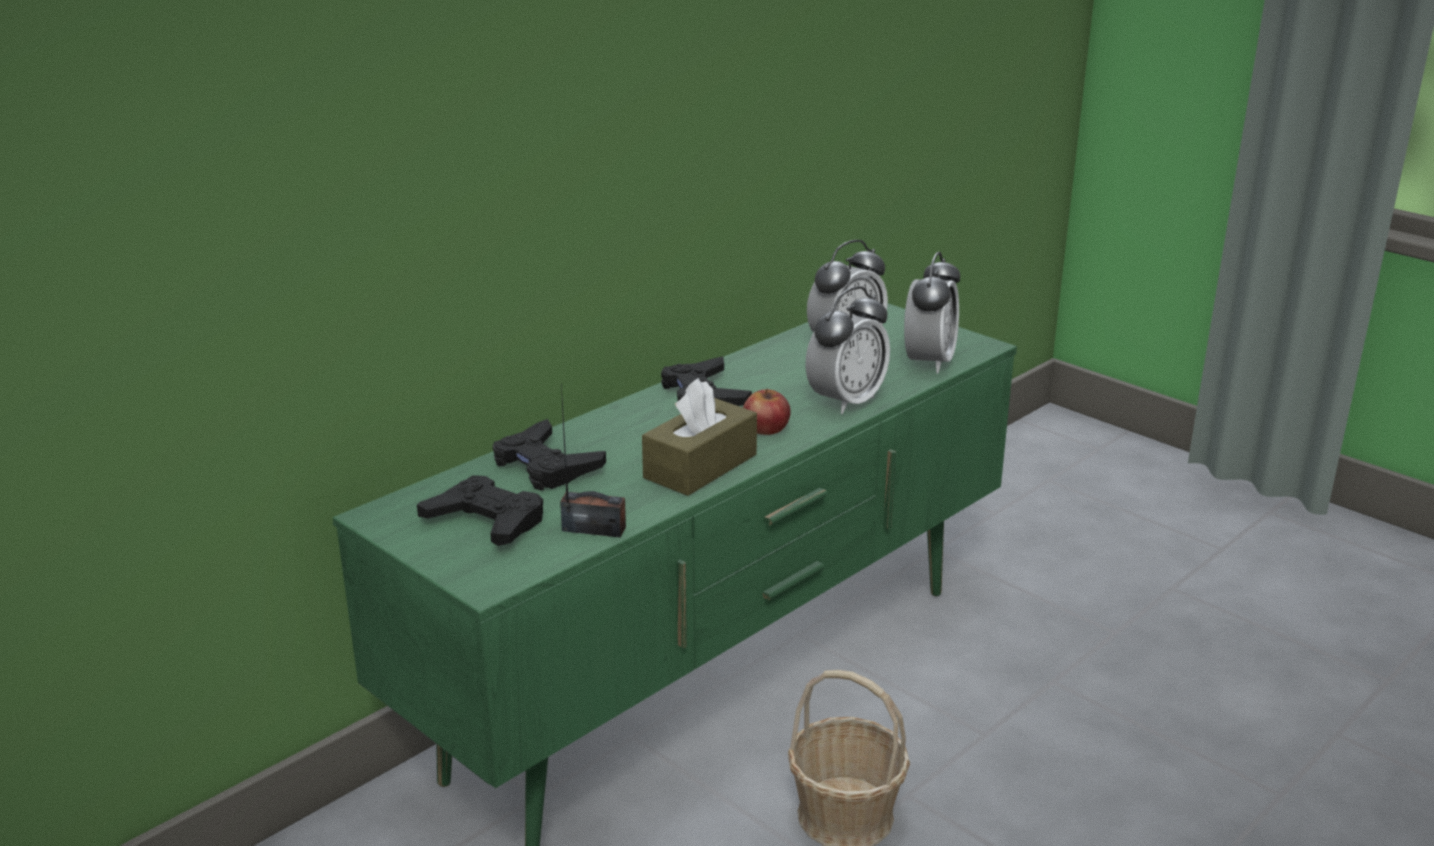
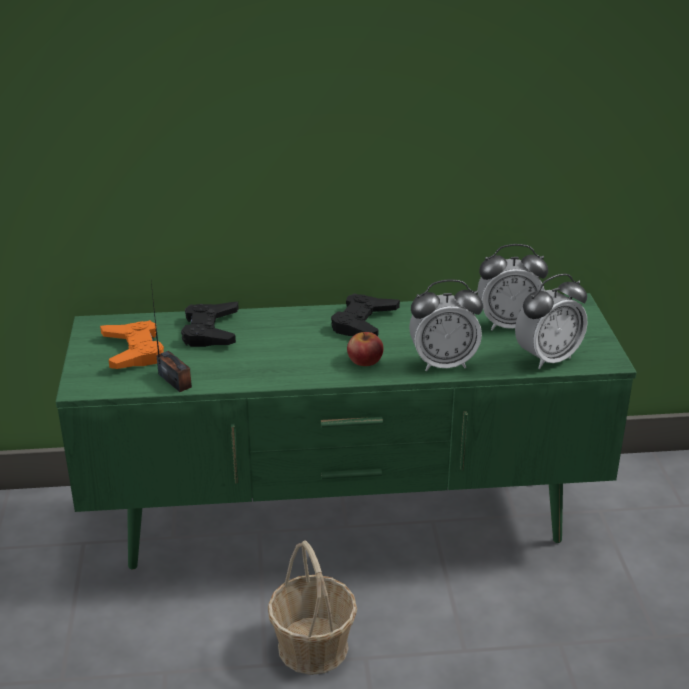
camera: 40 degrees right, 5 degrees up
black game controller [417,475,543,546] -> orange game controller [100,320,164,369]
brown tissue box [642,378,757,496] -> none

